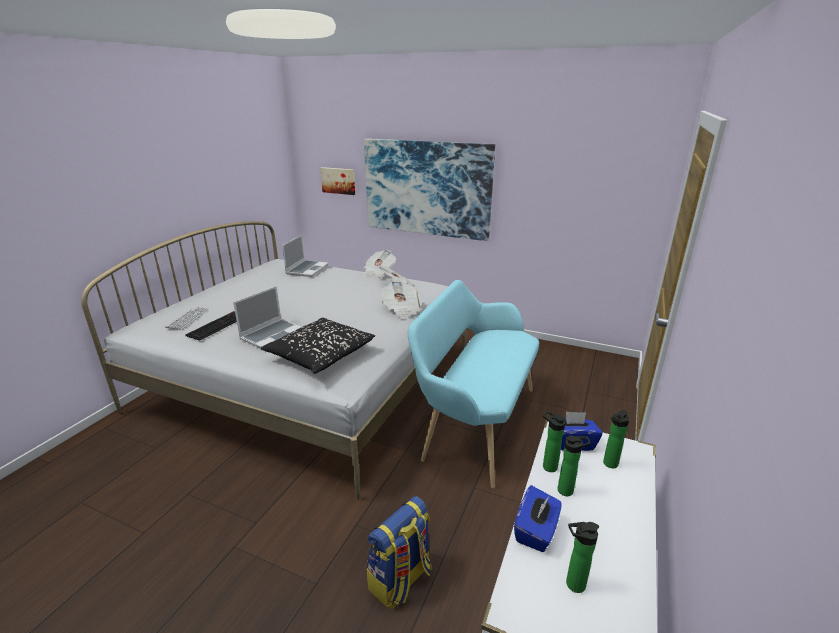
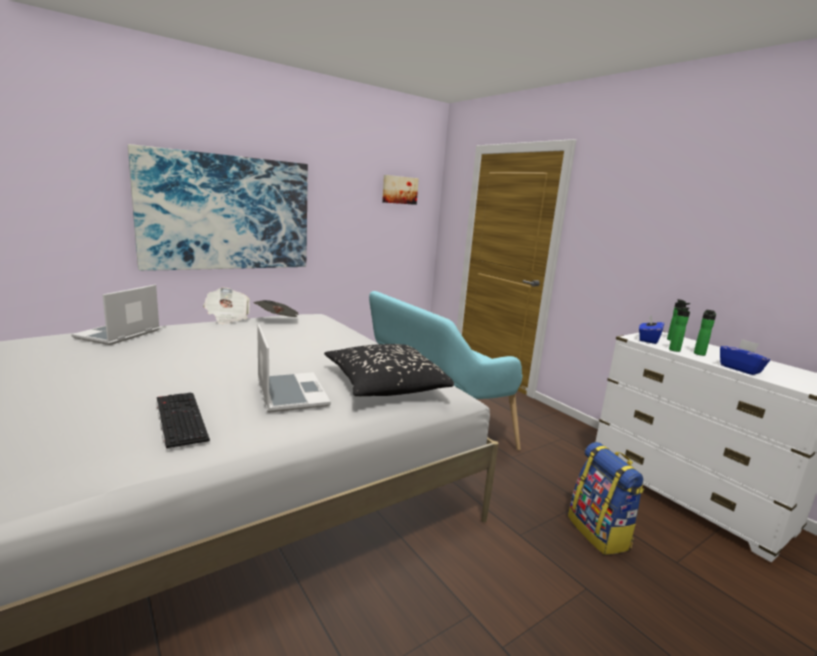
camera: 60 degrees left, 10 degrees down
keyboard [165,306,208,330] -> none
laptop [282,235,328,277] -> laptop turned 120 degrees counterclockwise [71,284,160,345]
picture [320,167,355,195] -> picture moved to [382,175,419,205]
newspaper [382,281,421,319] -> none
bottle [566,522,599,593] -> none

